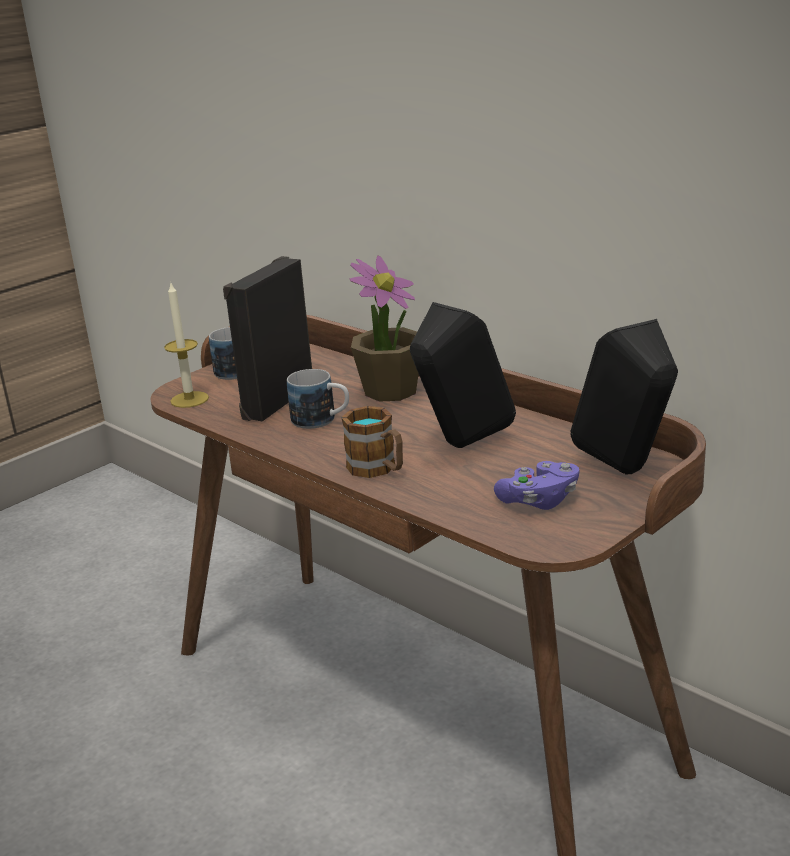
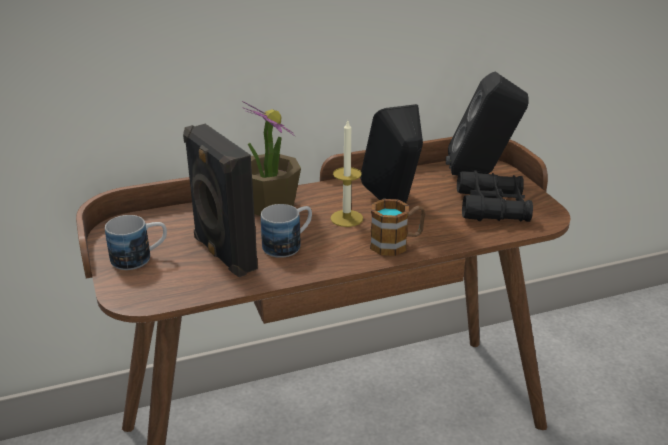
camera: 65 degrees left, 5 degrees up
candle [164,283,209,408] -> candle moved to [330,121,363,227]
purple game controller [494,461,580,510] -> black binoculars [457,170,533,222]

